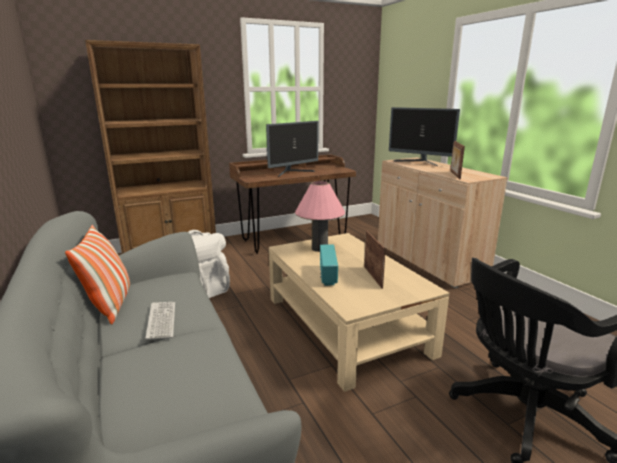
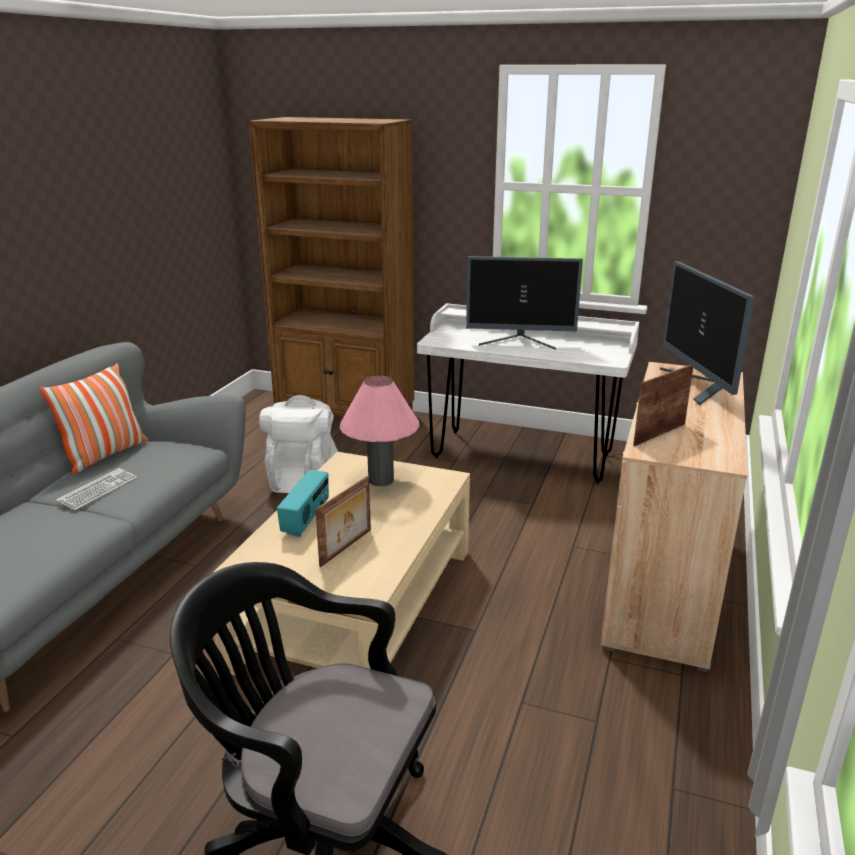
camera: 45 degrees right, 5 degrees up
brown desk [229,155,356,254] -> white desk [417,303,639,483]
radio [320,245,338,286] -> radio turned 150 degrees clockwise [277,470,329,537]

